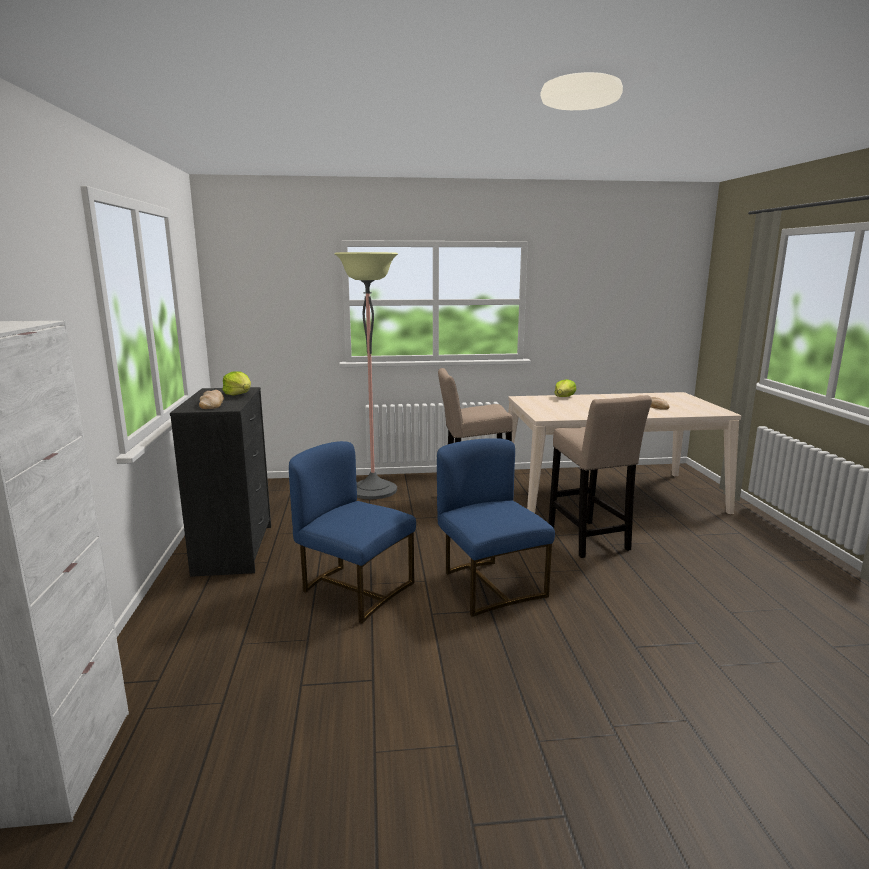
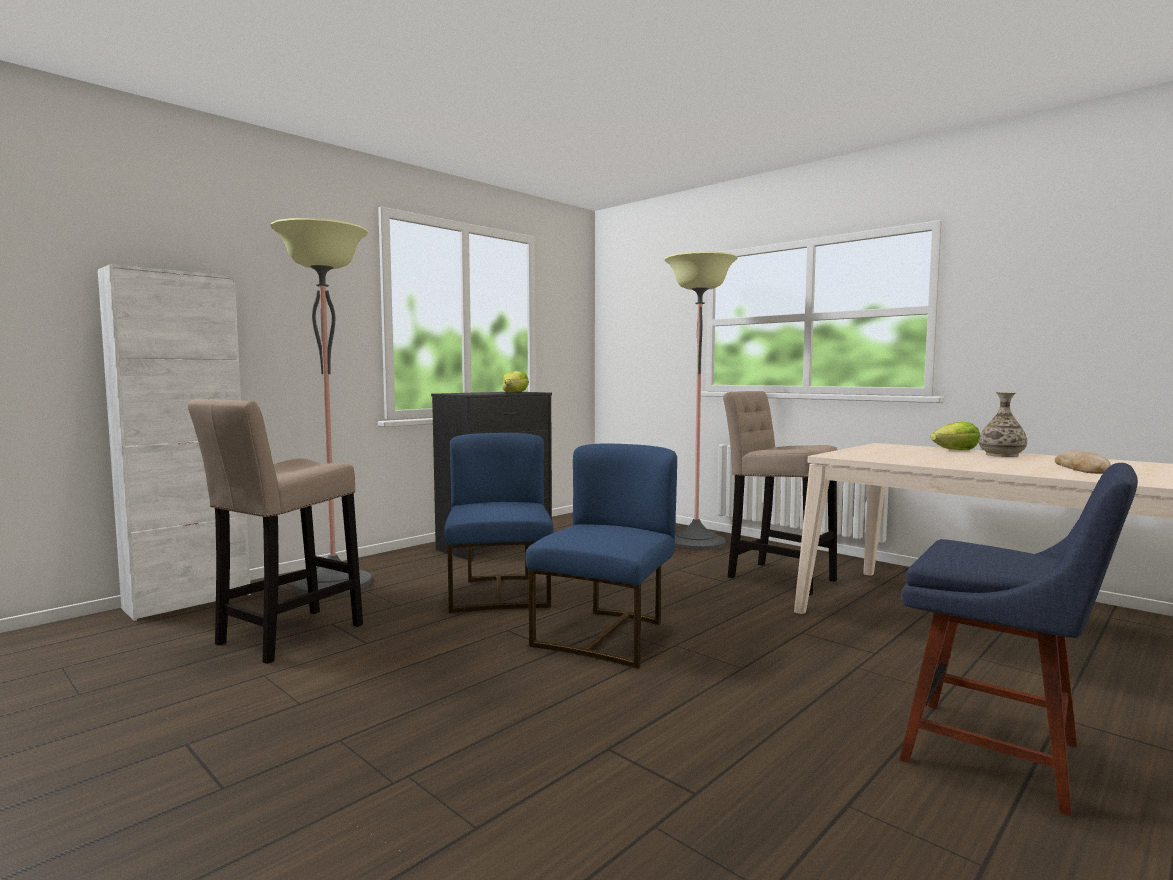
camera: 50 degrees right, 10 degrees down
bread [199,390,224,409] -> none
beige stool [548,395,652,558] -> beige stool moved to [188,399,363,664]
none -> floor lamp [270,218,372,595]
none -> blue chair [899,463,1138,816]
none -> vase [979,392,1027,457]

